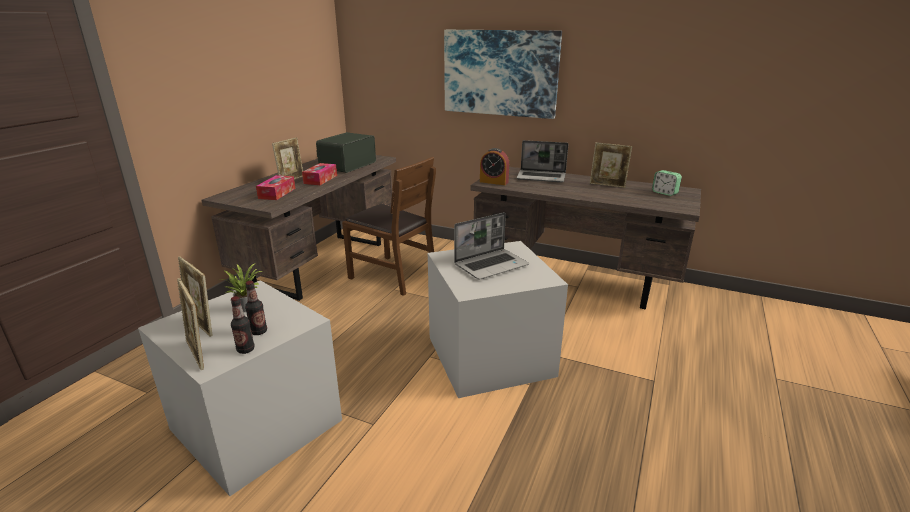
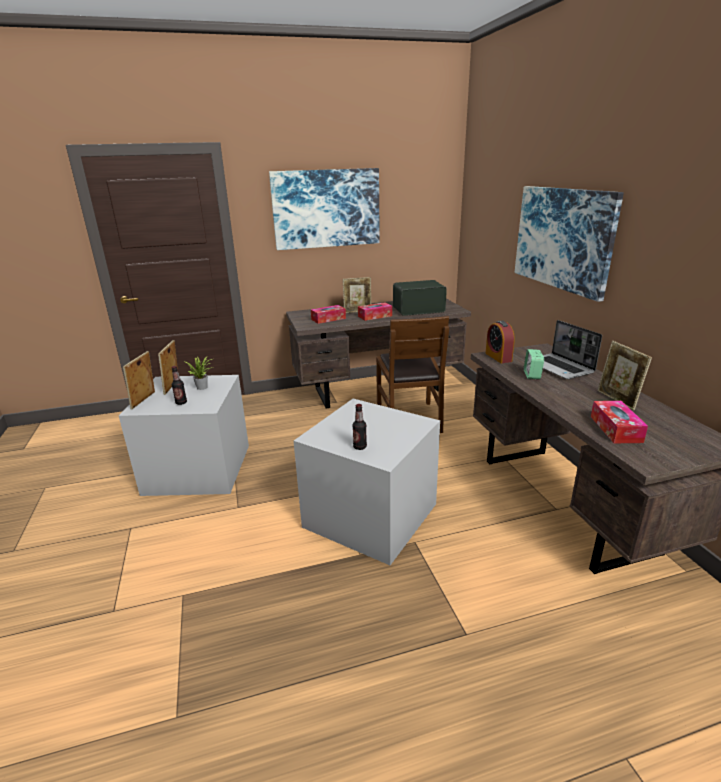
camera: 50 degrees right, 0 degrees up
bottle [231,296,255,354] -> bottle moved to [352,404,367,450]
laptop [454,212,529,280] -> none
alarm clock [652,170,682,196] -> alarm clock moved to [524,349,544,379]
none -> picture [269,168,380,250]
none -> tissue box [591,401,648,443]

